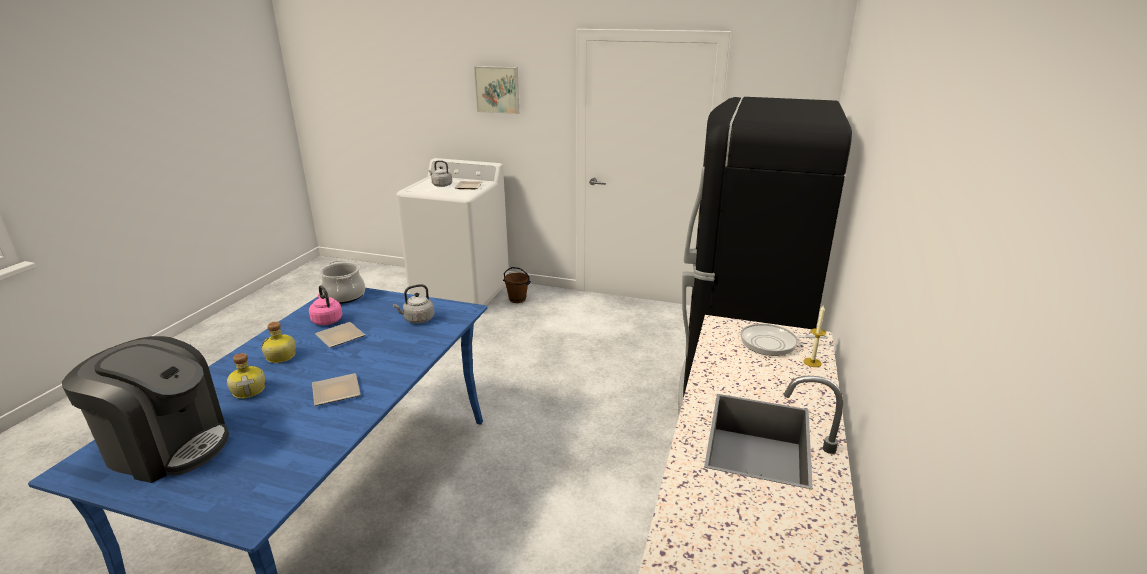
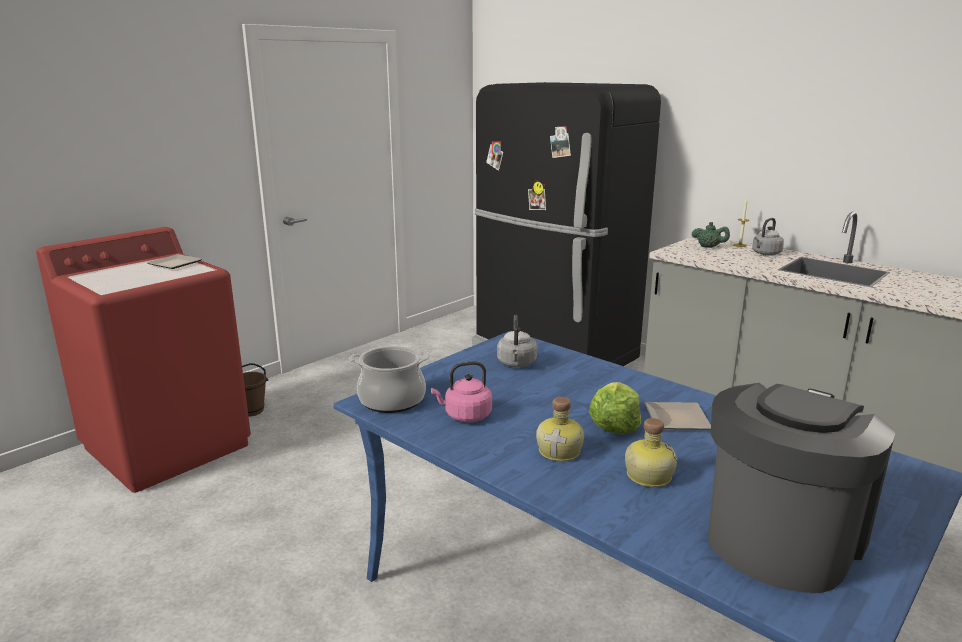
camera: 65 degrees left, 5 degrees down
plate [315,322,365,348] -> none
white washing machine [396,158,509,305] -> red washing machine [36,227,251,493]
grey kettle [429,160,452,187] -> grey kettle moved to [752,218,784,255]
picture [474,66,519,114] -> none
frying pan [740,324,828,356] -> green teapot [692,222,730,248]
none -> lettuce [589,382,641,433]

